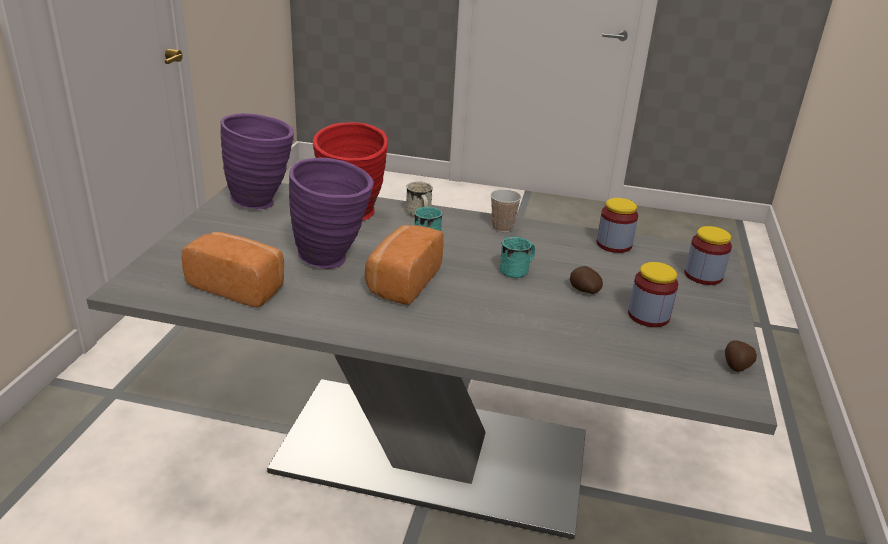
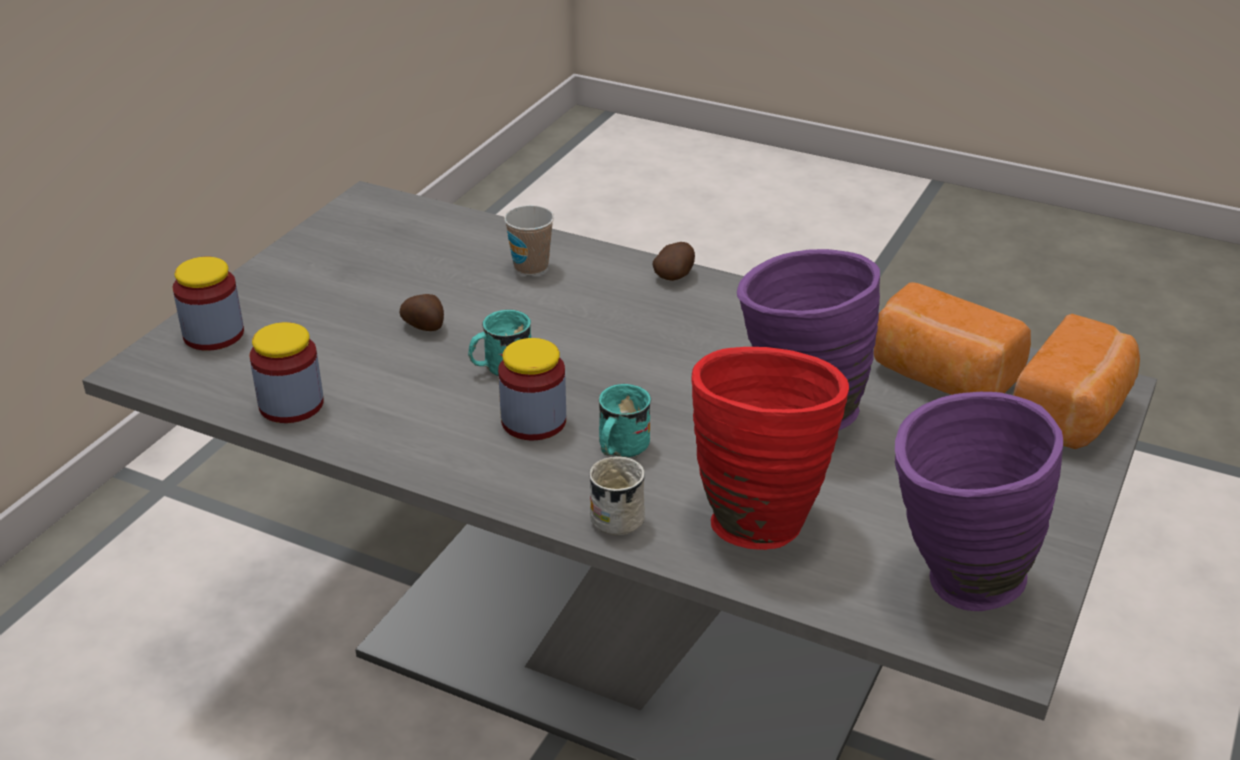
camera: 165 degrees left, 5 degrees up
bread [365,225,444,305] -> bread moved to [1013,314,1140,449]
cup [491,189,521,232] -> cup moved to [504,205,554,275]
jar [628,262,678,327] -> jar moved to [498,338,566,440]
potato [725,340,757,372] -> potato moved to [652,242,695,281]

